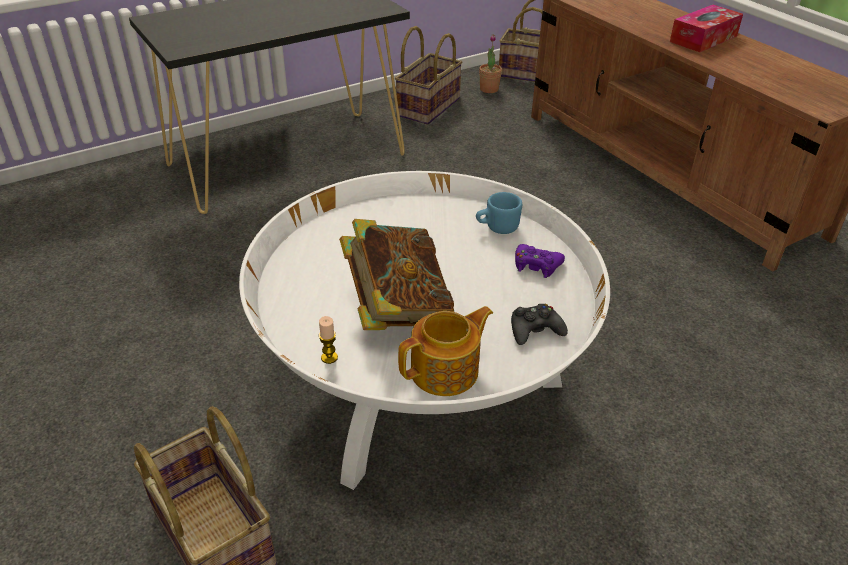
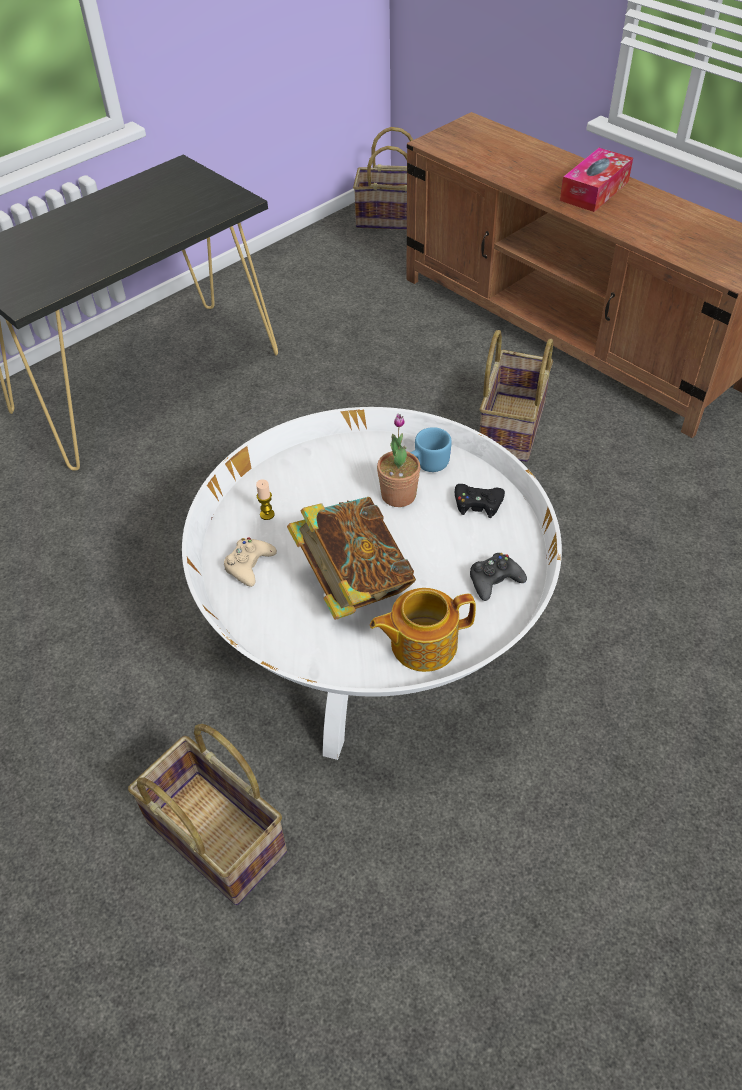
camera: 10 degrees left, 10 degrees up
candle [319,316,338,364] -> candle moved to [256,479,275,520]
basket [395,26,462,125] -> basket moved to [479,330,553,462]
teapot [398,306,493,396] -> teapot turned 150 degrees counterclockwise [370,588,476,672]
potted plant [479,34,502,93] -> potted plant moved to [377,414,420,507]
purple game controller [515,244,565,278] -> black game controller [455,484,505,518]
none -> beige game controller [224,537,277,587]

